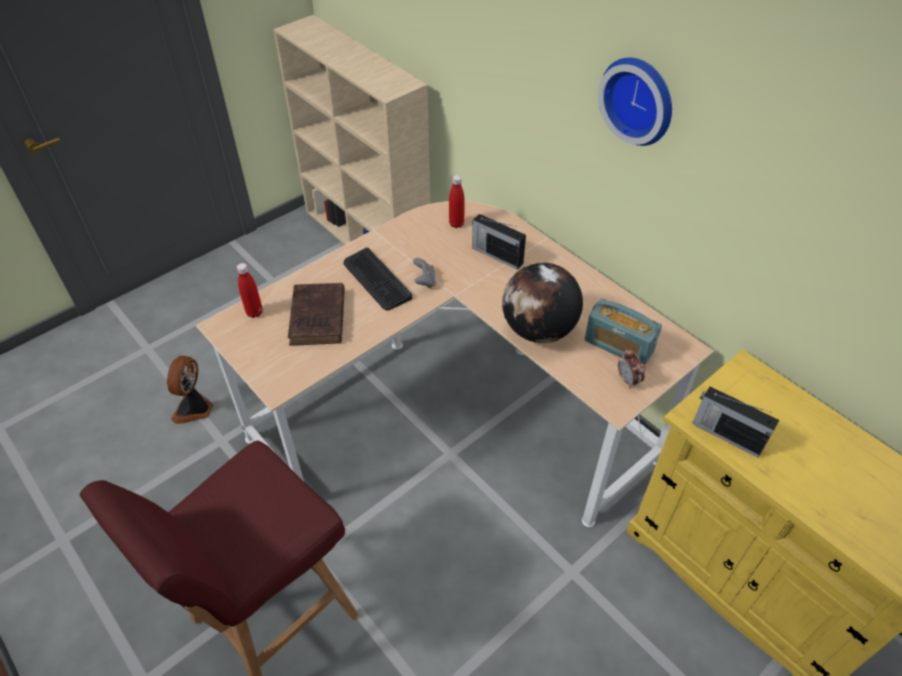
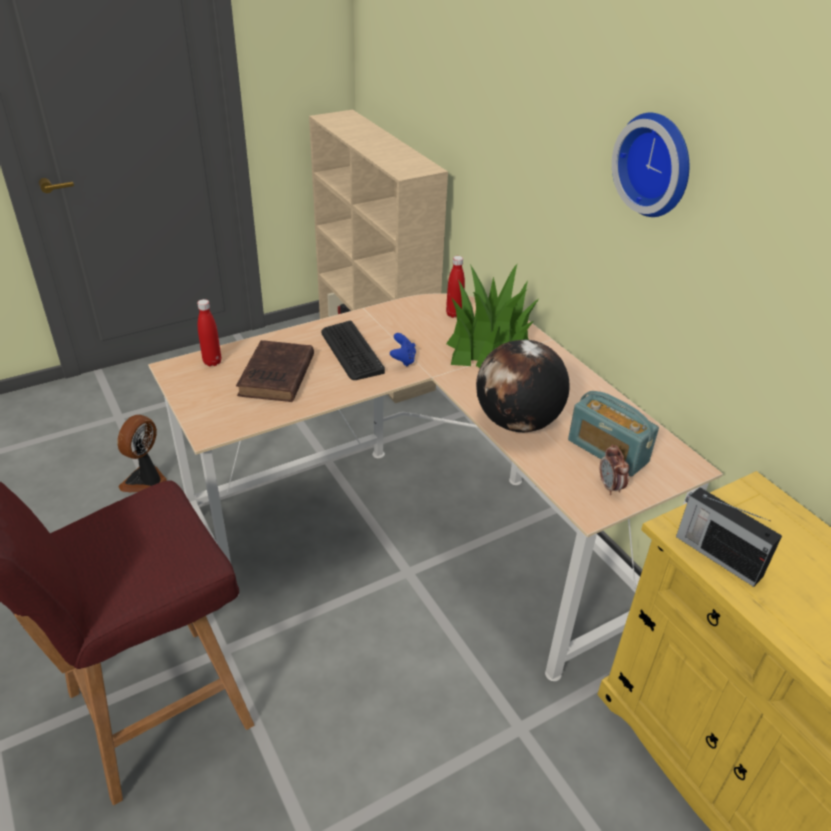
camera: 10 degrees right, 10 degrees down
grey game controller [413,258,436,288] -> blue game controller [390,333,416,367]
radio [472,214,526,269] -> potted plant [446,264,539,368]

